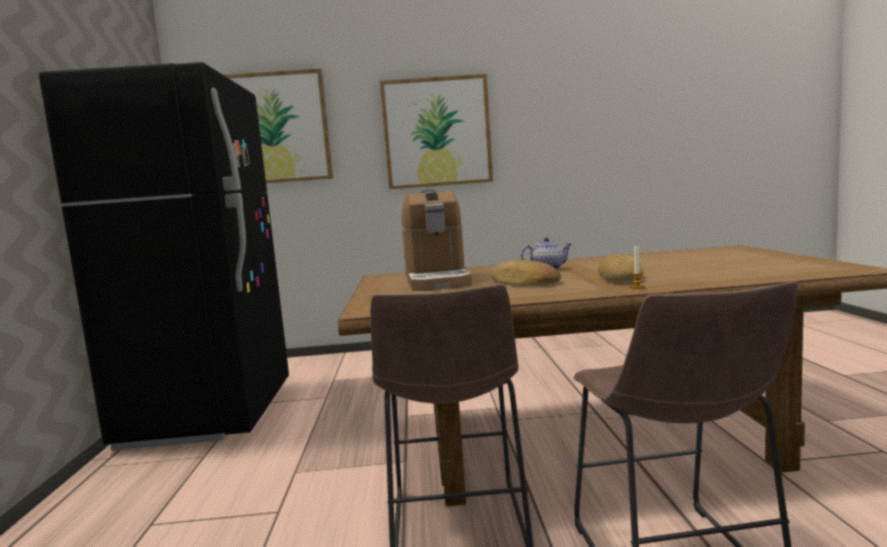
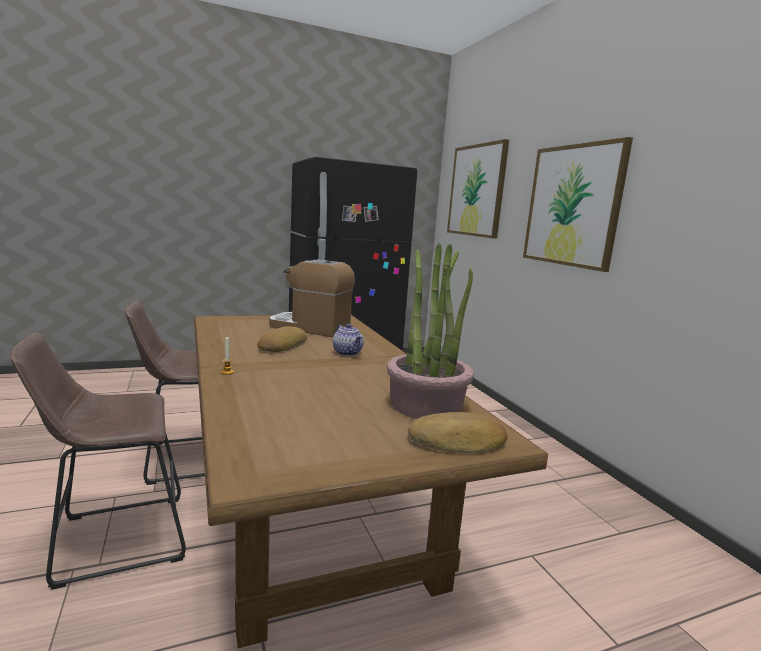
camera: 70 degrees right, 5 degrees up
coffee machine [401,190,472,291] -> coffee machine turned 45 degrees clockwise [269,260,355,337]
bread [598,254,644,282] -> bread moved to [408,412,508,453]
none -> potted plant [387,243,474,419]

